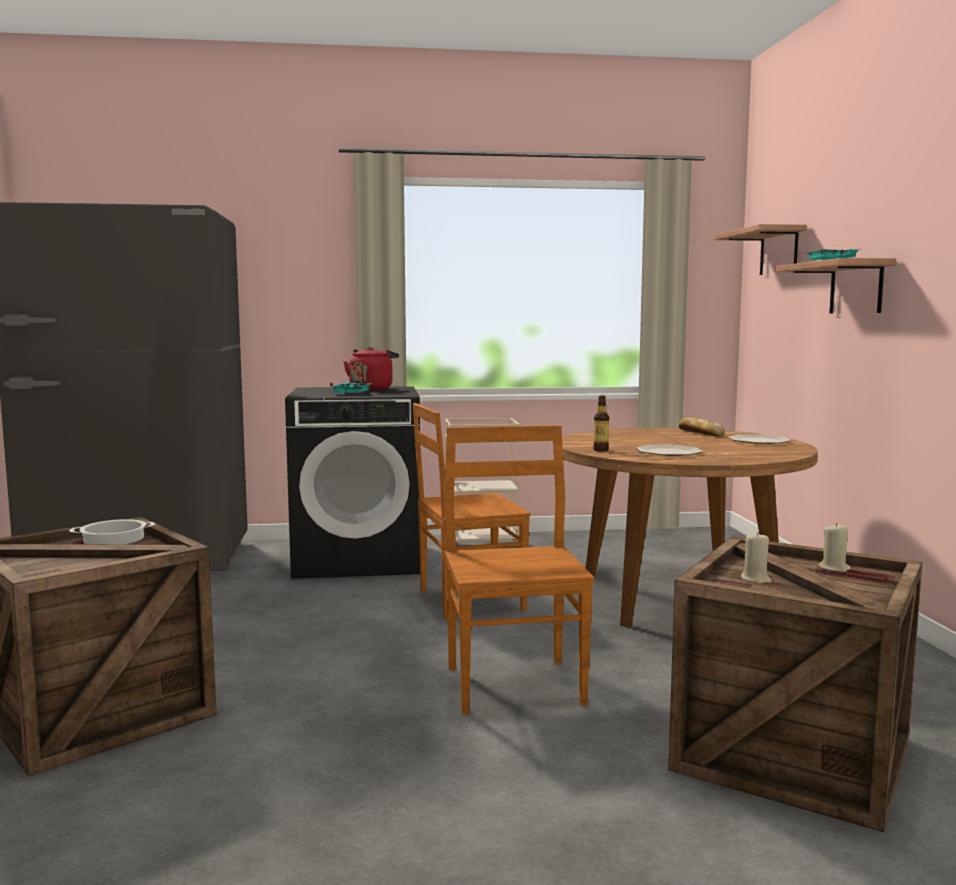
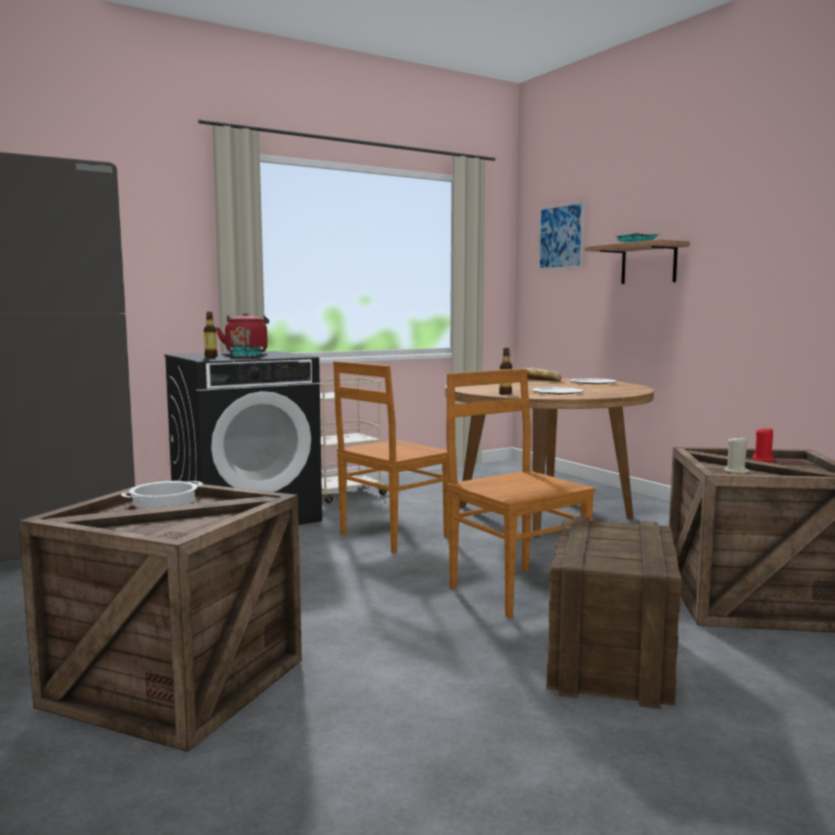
camera: 25 degrees left, 0 degrees up
shelf [714,224,807,275] -> picture [538,201,584,270]
beige candle [819,523,851,572] -> red candle [752,428,774,462]
none -> bottle [204,312,218,357]
none -> crate [546,516,682,709]

